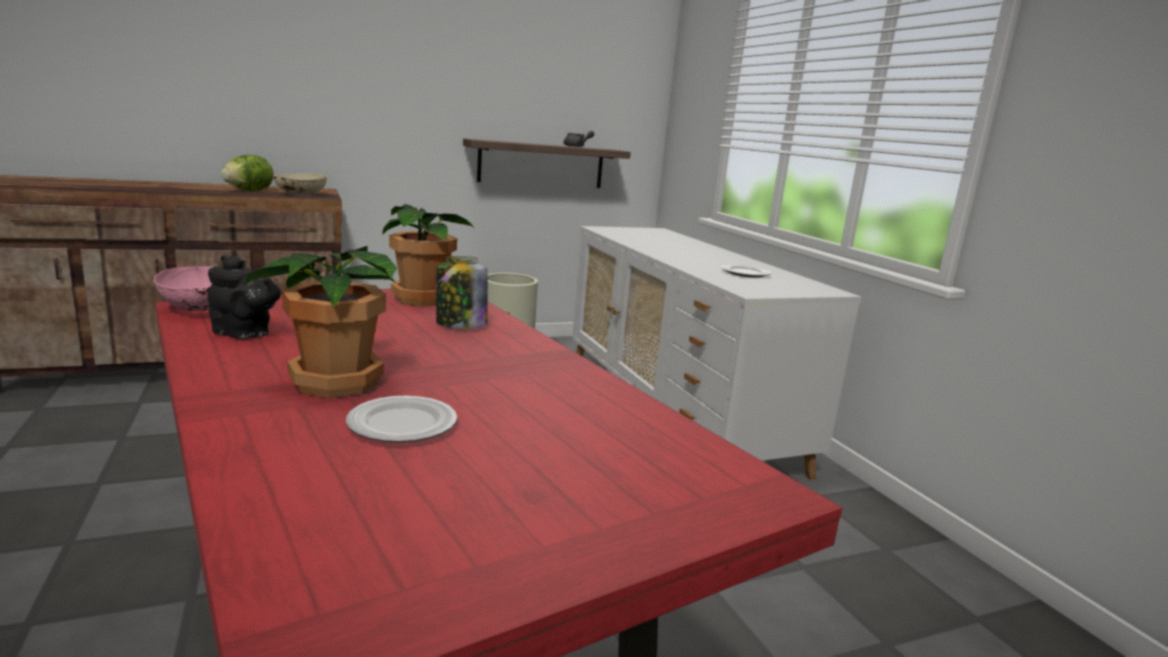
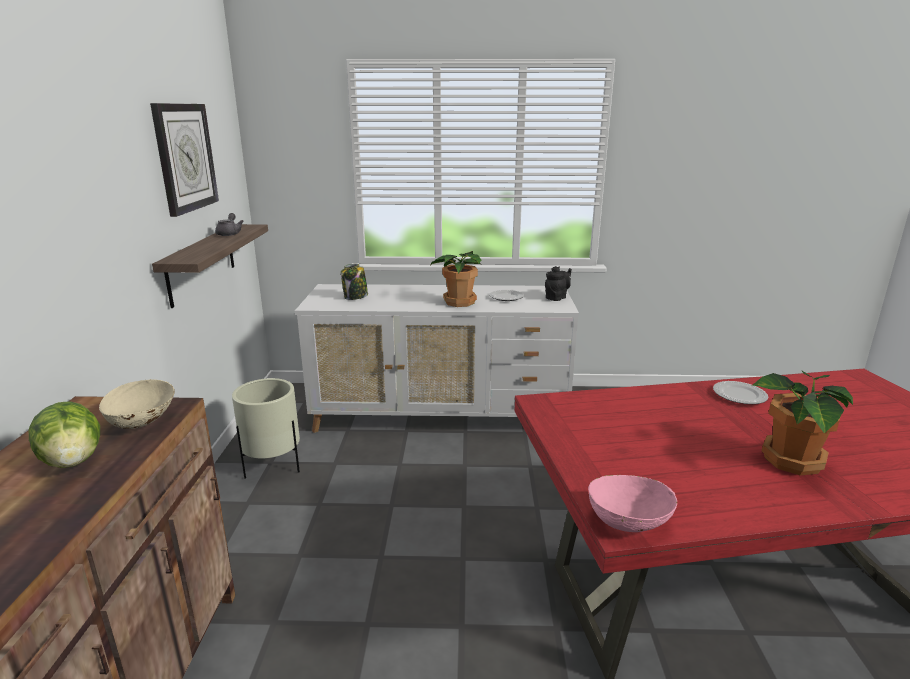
camera: 65 degrees left, 5 degrees up
black teapot [208,255,281,339] -> black teapot moved to [545,266,572,301]
plate [346,396,457,442] -> plate moved to [713,381,769,404]
potted plant [382,204,475,307] -> potted plant moved to [430,251,482,307]
jar [436,256,488,328] -> jar moved to [341,264,368,300]
none -> wall clock [150,103,219,217]

